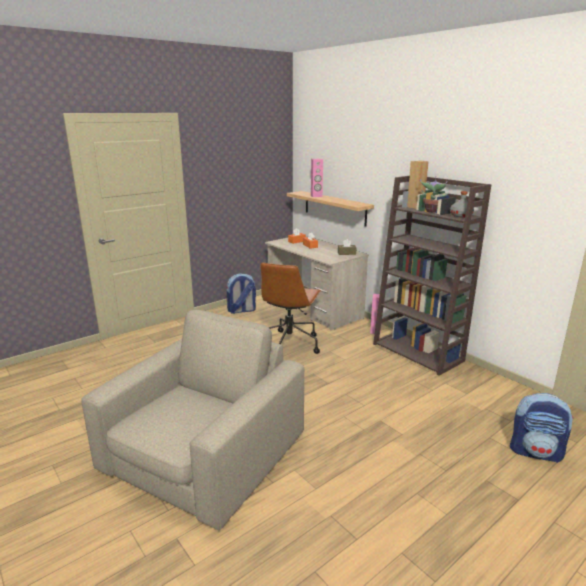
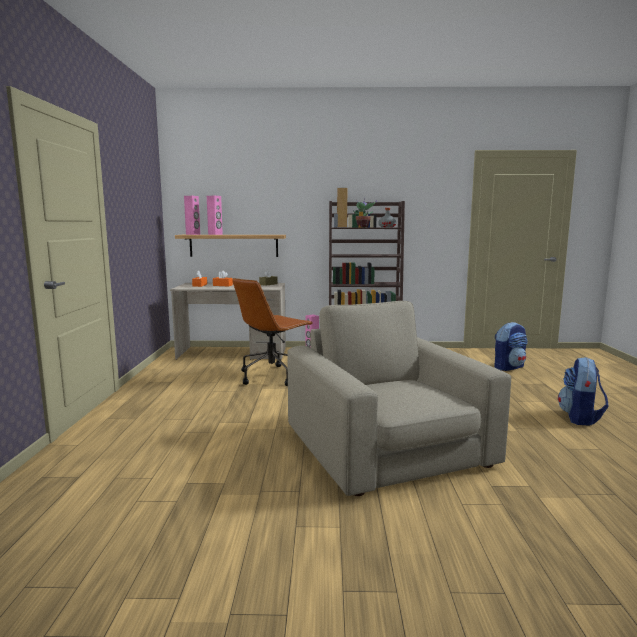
camera: 50 degrees left, 10 degrees down
backpack [226,273,256,314] -> backpack moved to [558,357,609,426]
brown office chair [260,262,321,354] -> brown office chair turned 75 degrees clockwise [232,278,313,386]
none -> pink speaker [184,196,200,235]

